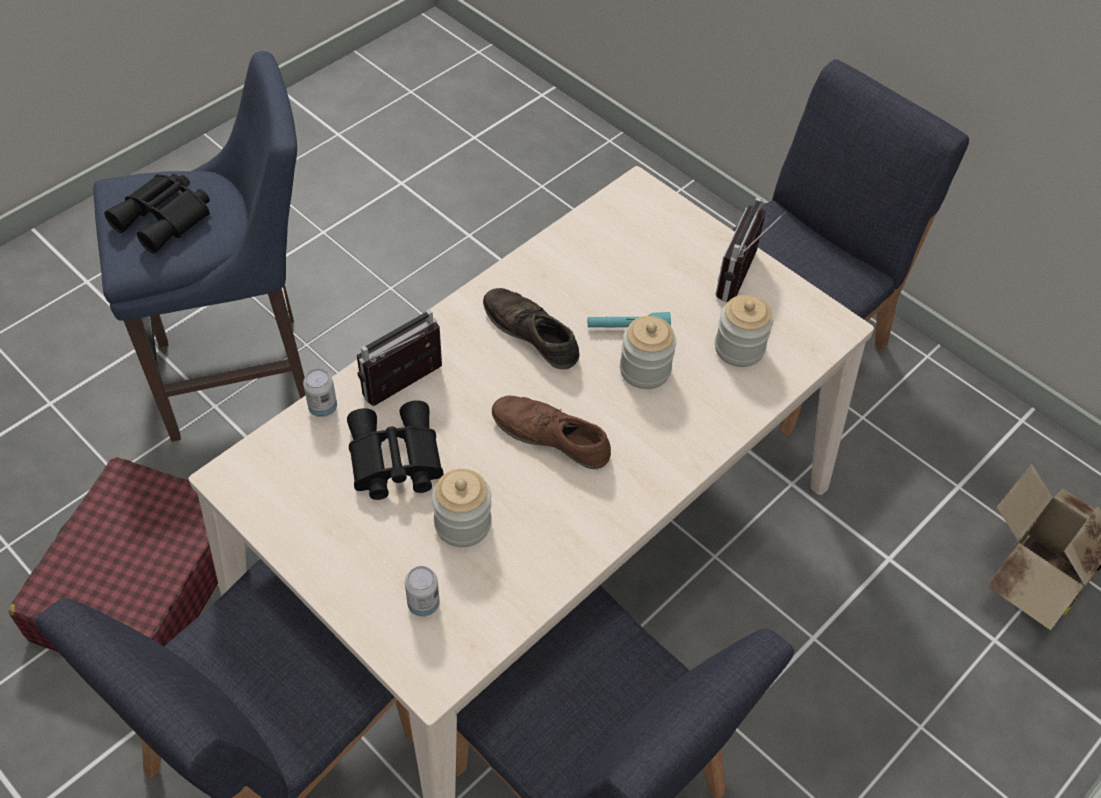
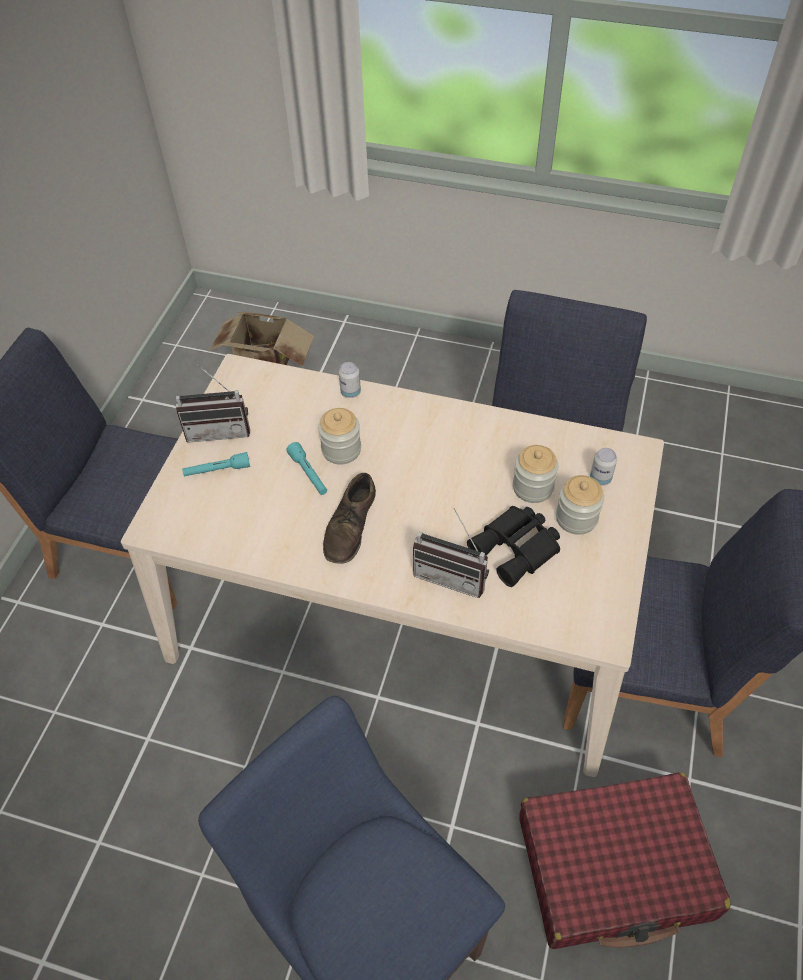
camera: 115 degrees left, 0 degrees up
black binoculars [105,174,210,254] -> none
can [303,368,337,417] -> can moved to [339,362,361,398]
brown shoe [492,396,611,469] -> none
jar [715,295,773,367] -> jar moved to [556,475,604,535]
none -> turquoise flashlight [182,452,250,477]

